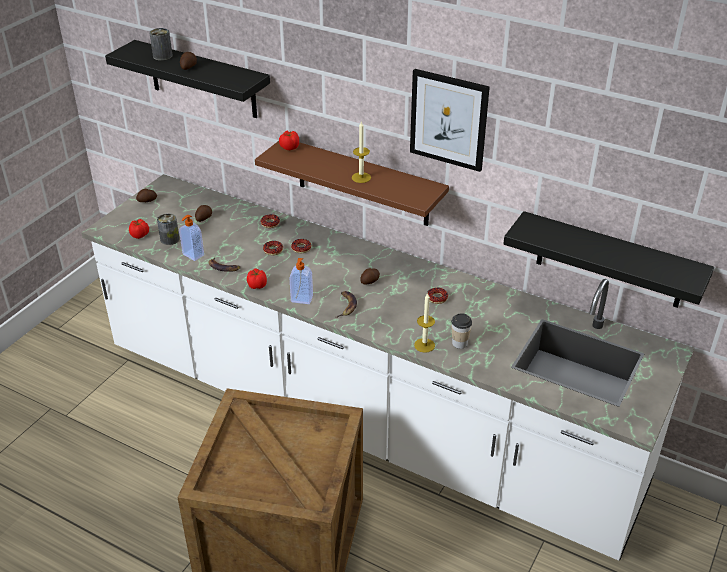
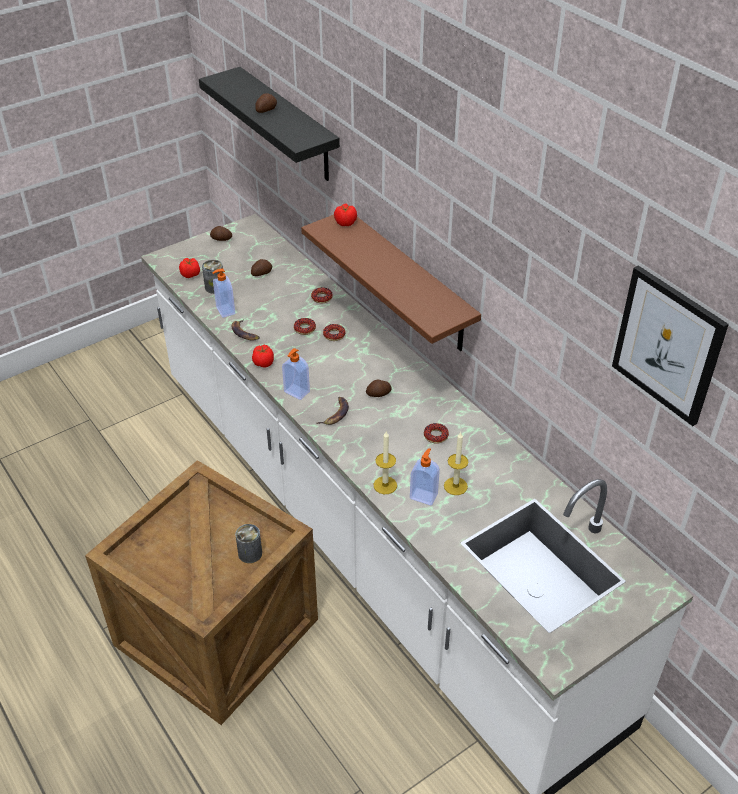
camera: 25 degrees right, 5 degrees up
can [150,28,173,61] -> can moved to [235,524,262,563]
candle [352,122,371,183] -> candle moved to [444,432,468,495]
picture [410,69,490,172] -> picture moved to [612,266,729,426]
cup [451,313,472,349] -> soap dispenser [410,448,440,505]
black shelf [503,211,714,308] -> none

